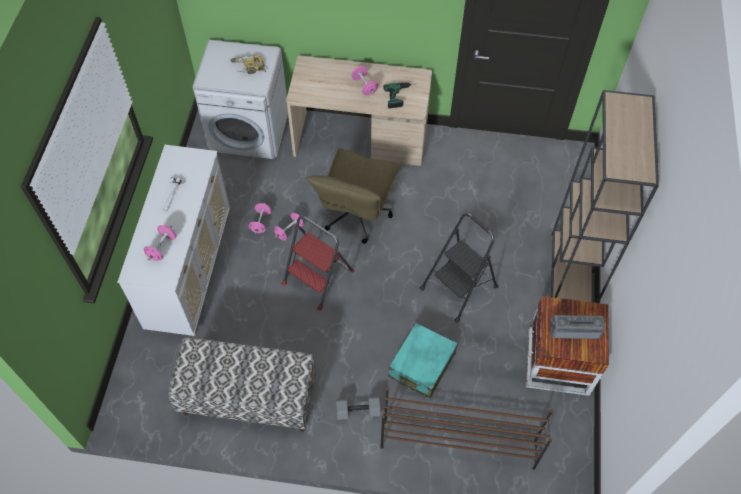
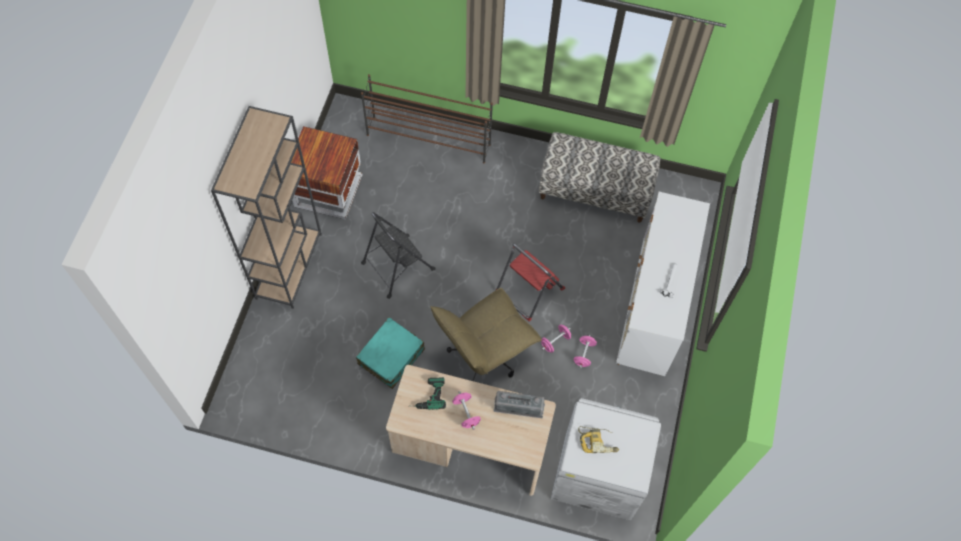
camera: 175 degrees left, 5 degrees up
pink dumbbell [143,225,176,261] -> none
beige office chair [306,148,402,244] -> beige office chair turned 150 degrees counterclockwise [430,288,542,381]
grey dumbbell [336,397,381,420] -> none
turquoise suitcase [388,323,458,398] -> turquoise suitcase moved to [356,317,425,389]
radio [550,315,605,339] -> radio moved to [494,391,545,418]

